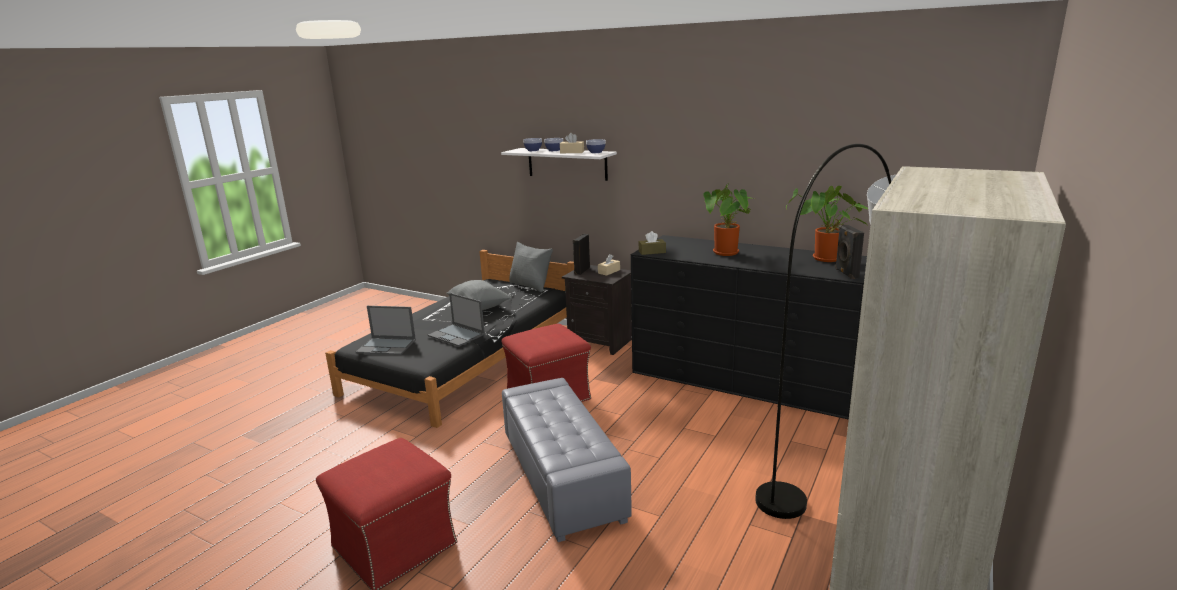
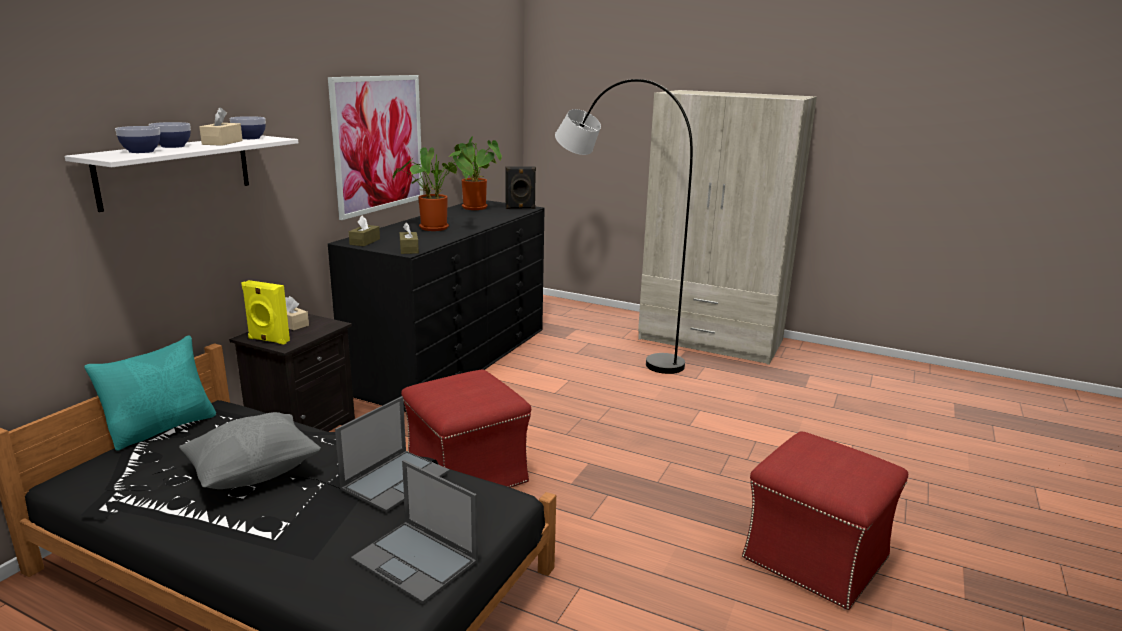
camera: 95 degrees left, 0 degrees up
laptop [356,306,416,355] -> laptop turned 120 degrees clockwise [351,460,478,604]
grey ottoman [502,378,632,542] -> none
grey pillow [509,242,553,292] -> turquoise pillow [84,335,216,451]
black speaker [573,234,590,275] -> yellow speaker [241,280,290,345]
none -> picture [328,75,423,220]
none -> brown tissue box [349,215,380,246]

